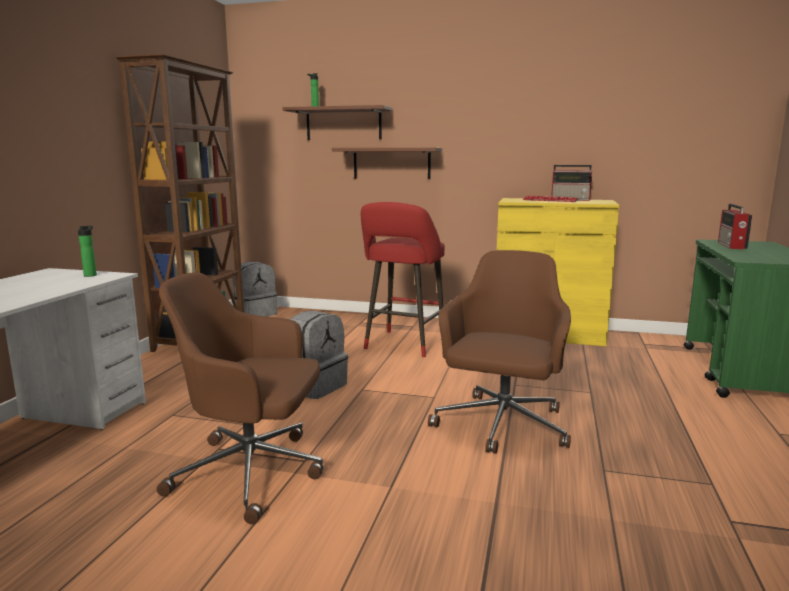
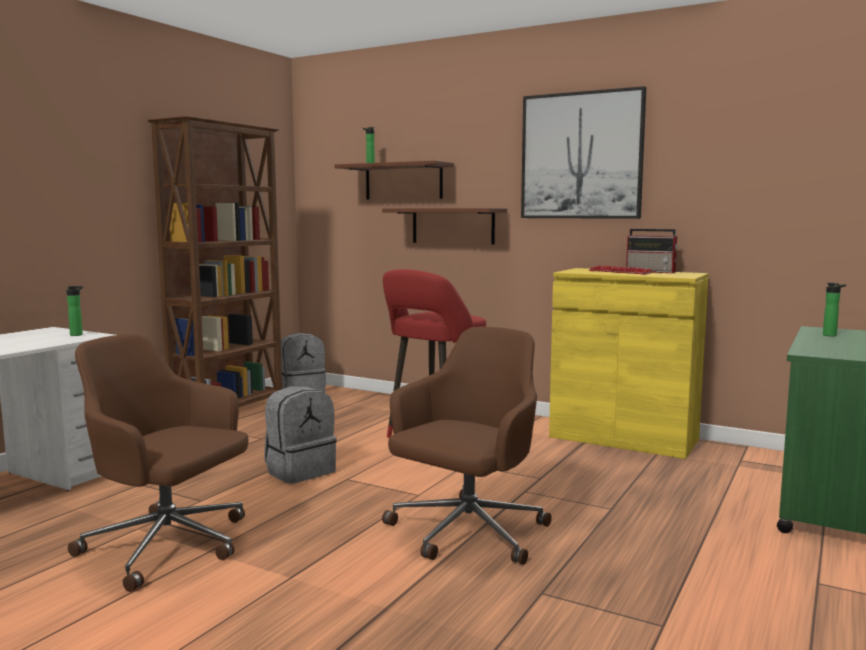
camera: 15 degrees right, 5 degrees down
radio [718,204,752,249] -> bottle [823,283,847,336]
none -> picture [521,86,646,219]

